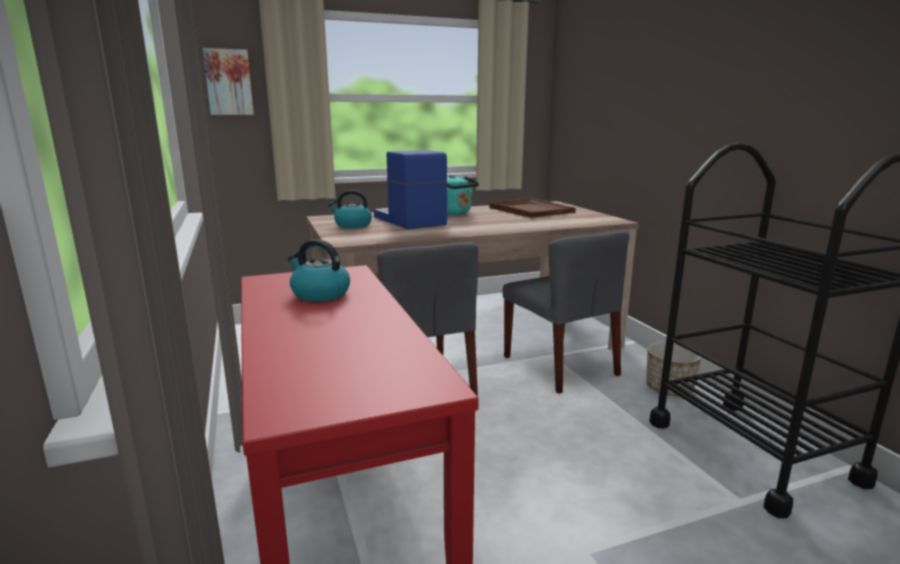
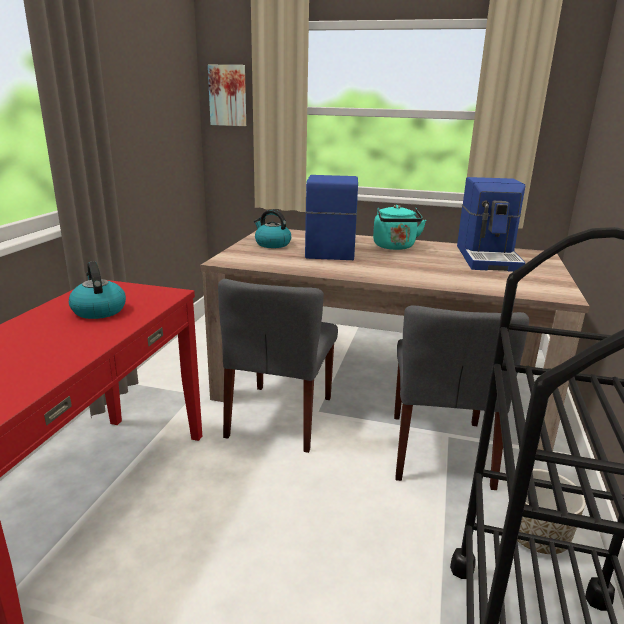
camera: 35 degrees right, 5 degrees up
brown tray [489,198,576,218] -> coffee machine [457,177,525,272]

